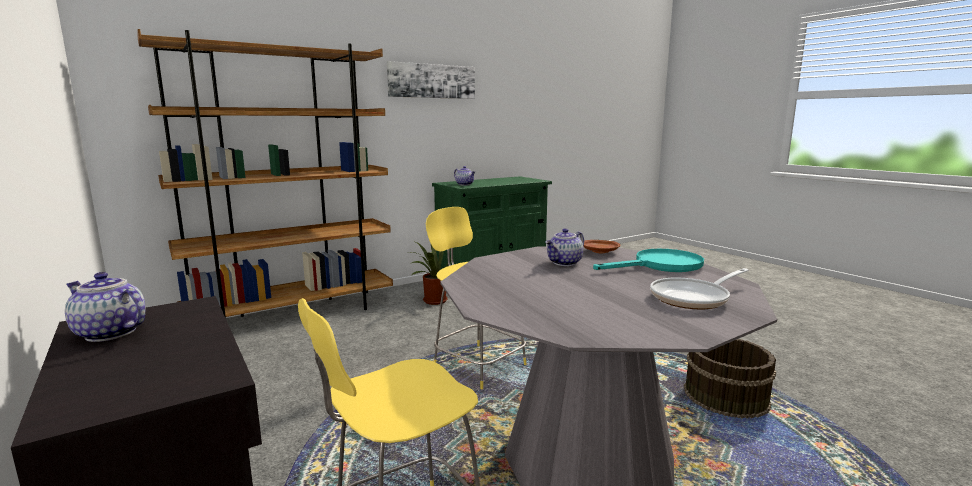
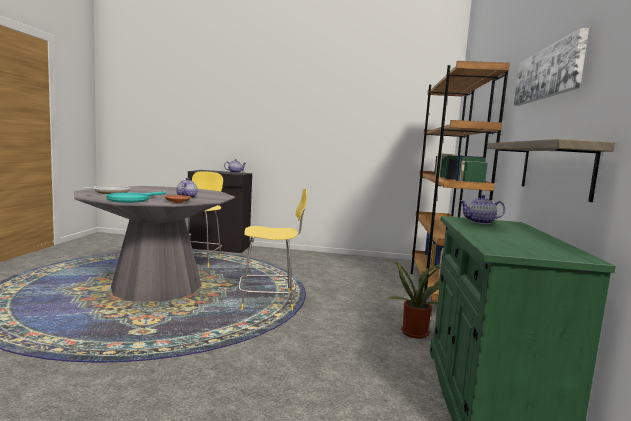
camera: 130 degrees right, 5 degrees down
brown bucket [684,339,776,418] -> none
none -> shelf [487,139,615,202]

